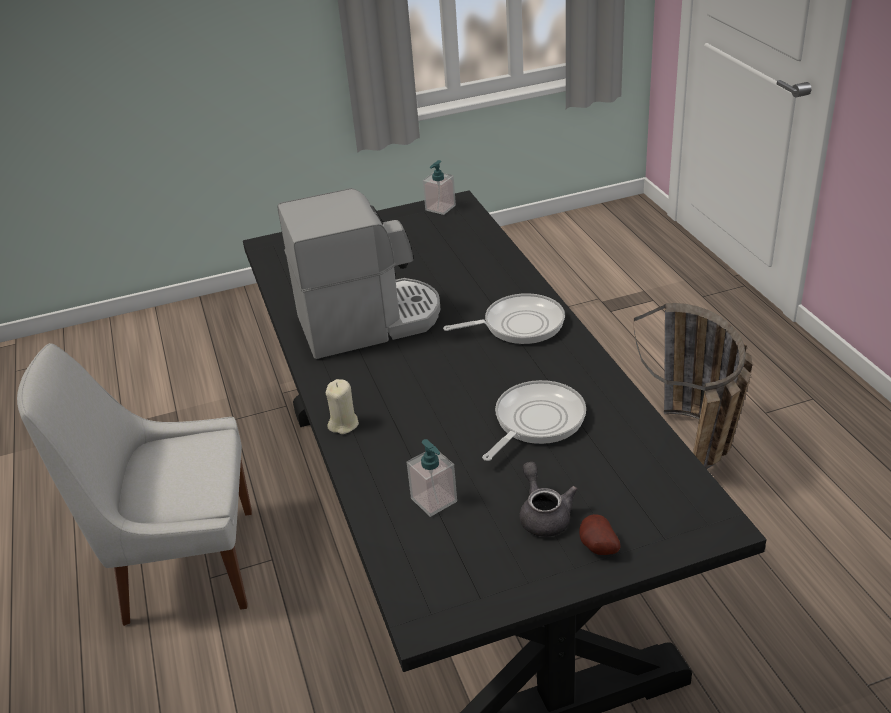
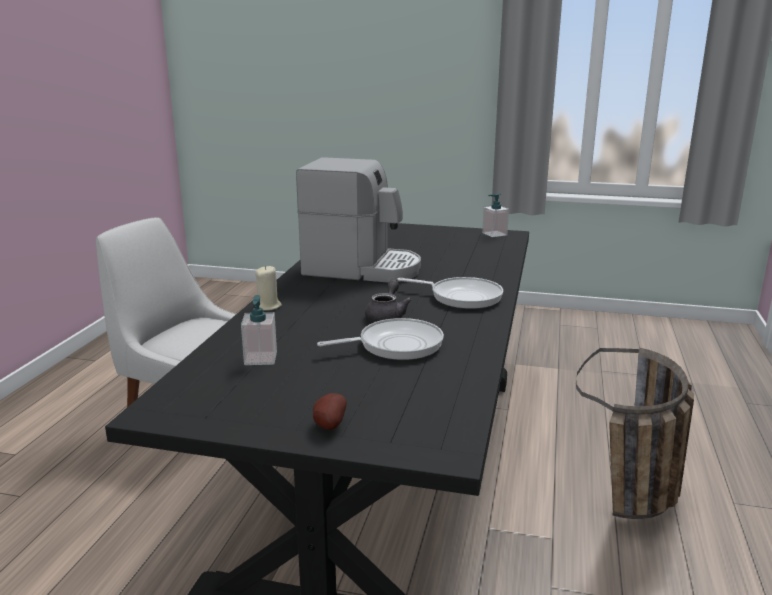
camera: 30 degrees right, 15 degrees down
grey teapot [520,462,577,537] -> grey teapot moved to [365,279,412,322]

